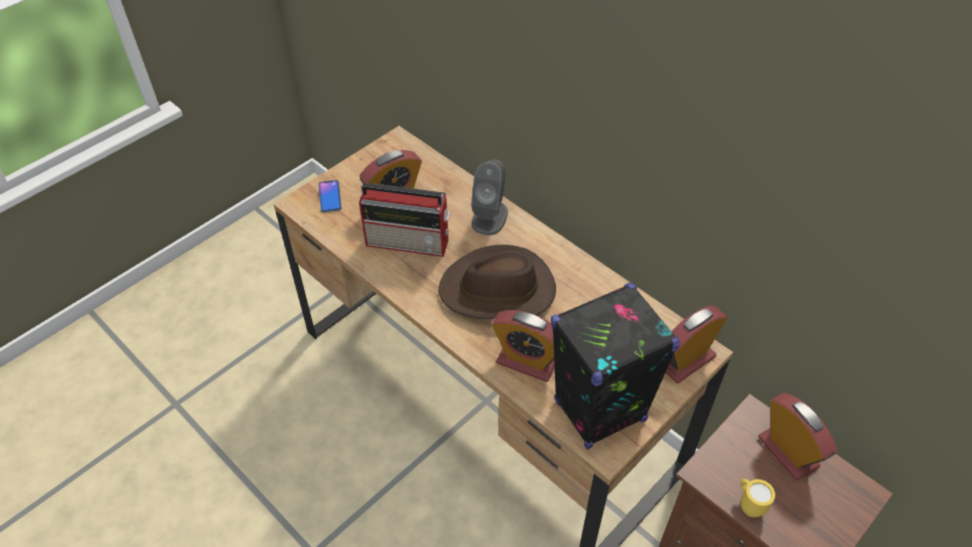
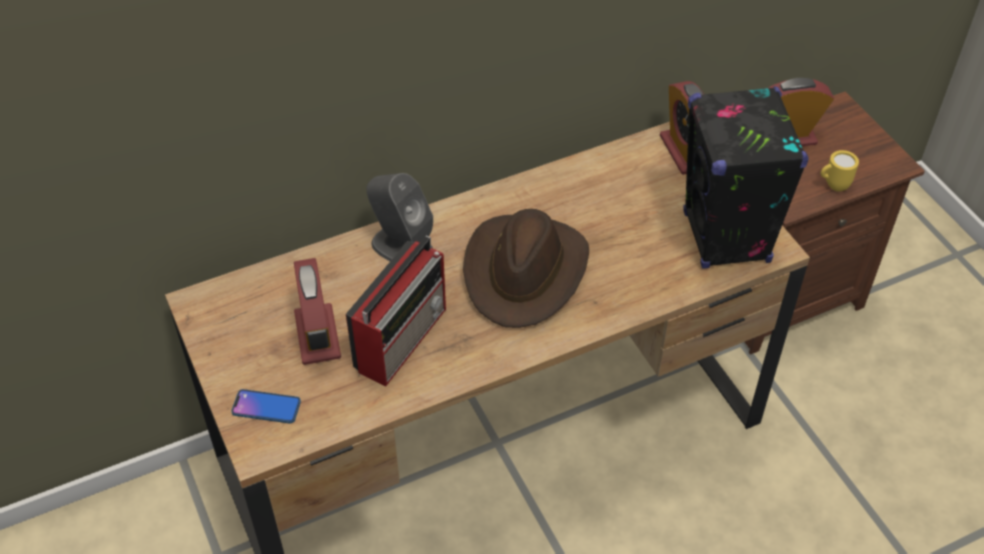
camera: 70 degrees left, 0 degrees up
alarm clock [492,310,555,382] -> none

